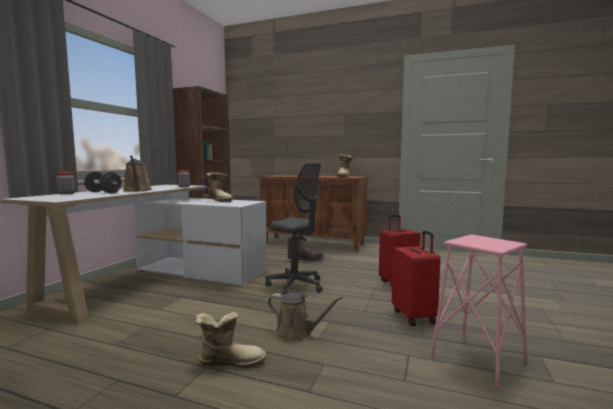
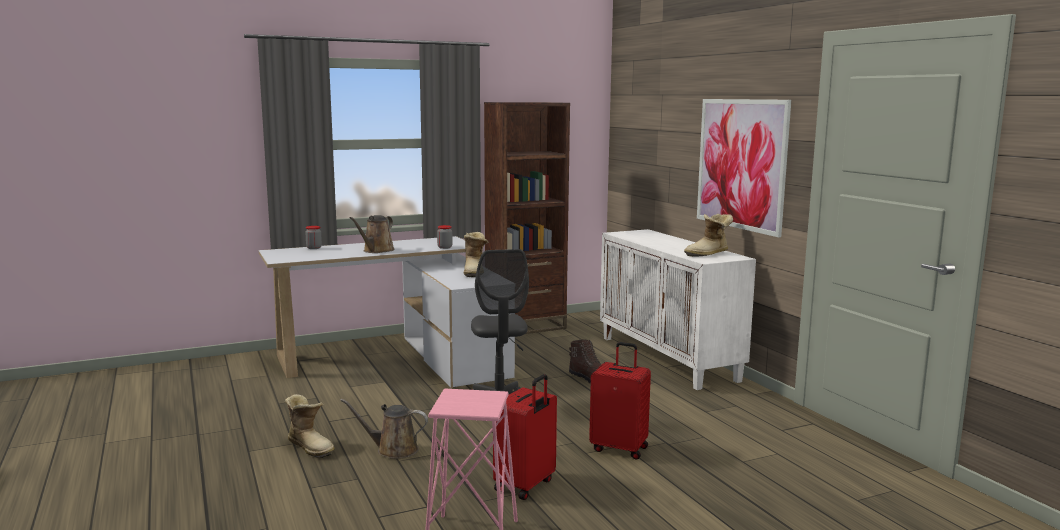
camera: 45 degrees right, 5 degrees up
black dumbbell [84,172,122,194] -> none
brown cabinet [259,175,368,251] -> white cabinet [600,229,756,390]
brown watering can [268,293,344,342] -> brown watering can turned 120 degrees clockwise [340,399,428,459]
none -> picture [697,99,791,238]

